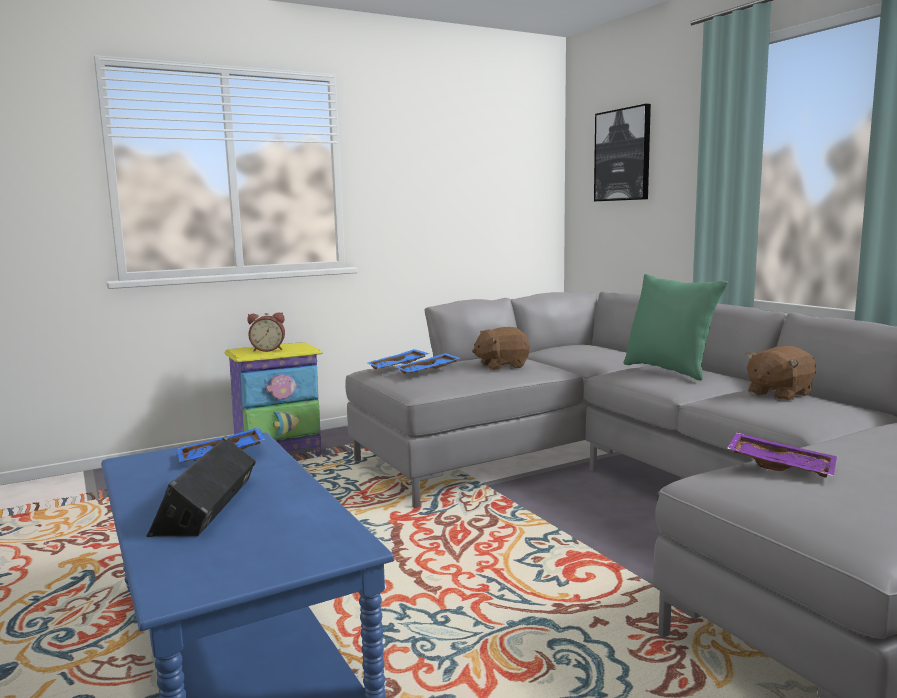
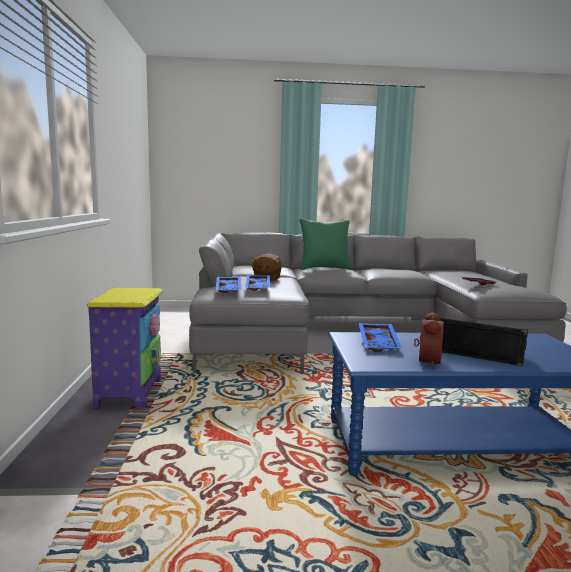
camera: 65 degrees left, 0 degrees up
alarm clock [247,313,285,352] -> alarm clock moved to [414,312,444,368]
picture [594,104,651,201] -> none
brown plush toy [745,346,816,401] -> none

